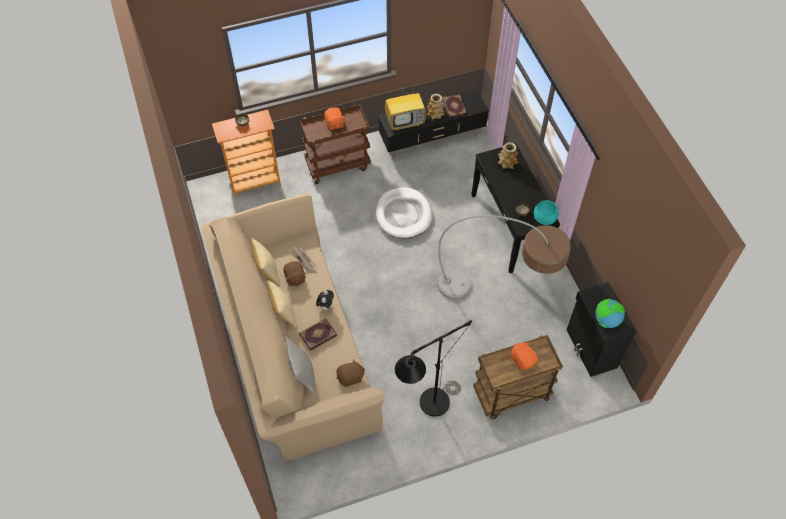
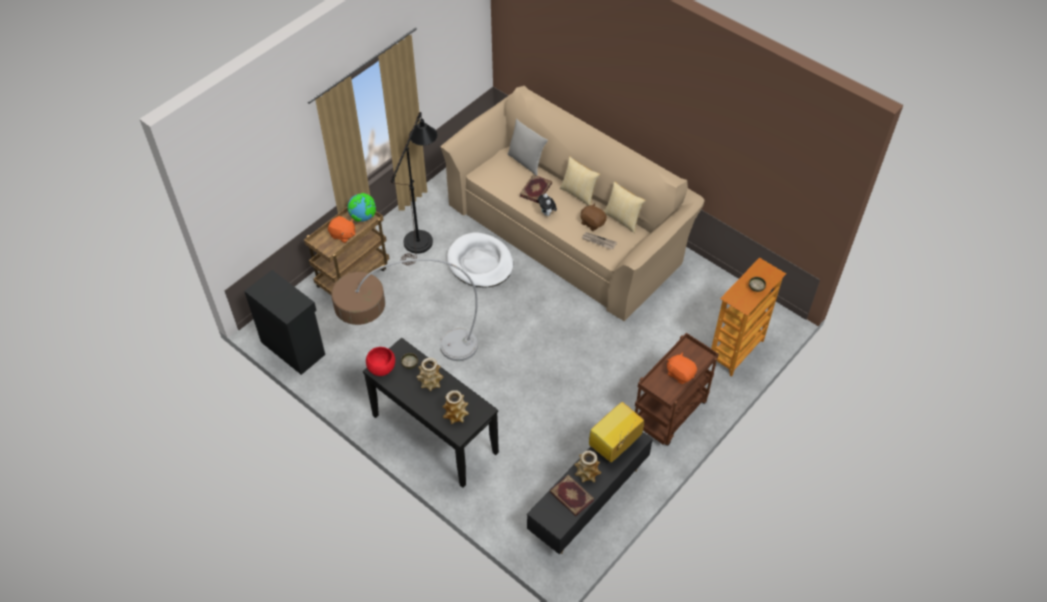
camera: 150 degrees right, 5 degrees down
brown plush toy [336,359,365,387] -> none
white dog bed [376,187,432,238] -> white dog bed moved to [447,232,514,288]
turquoise bowl [534,200,559,225] -> red bowl [366,347,395,376]
globe [595,299,625,328] -> globe moved to [348,193,376,222]
none -> vase [417,358,443,391]

